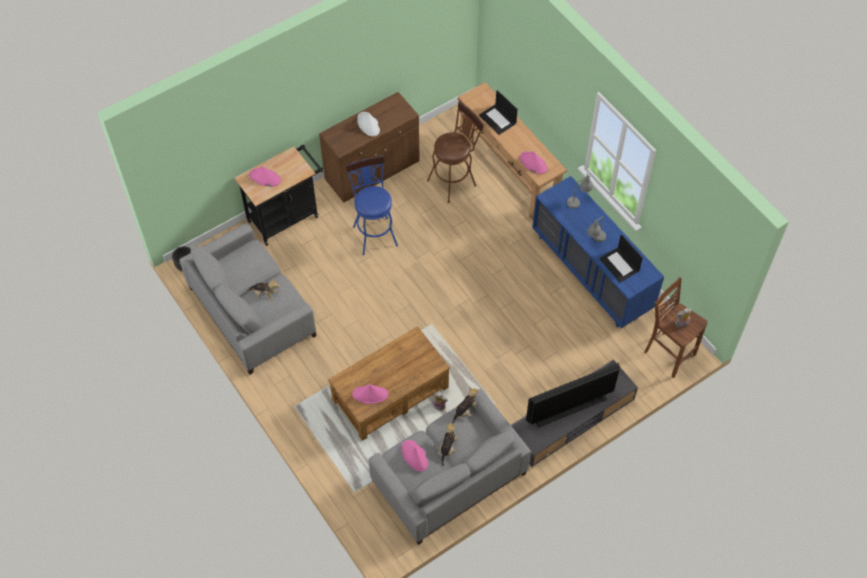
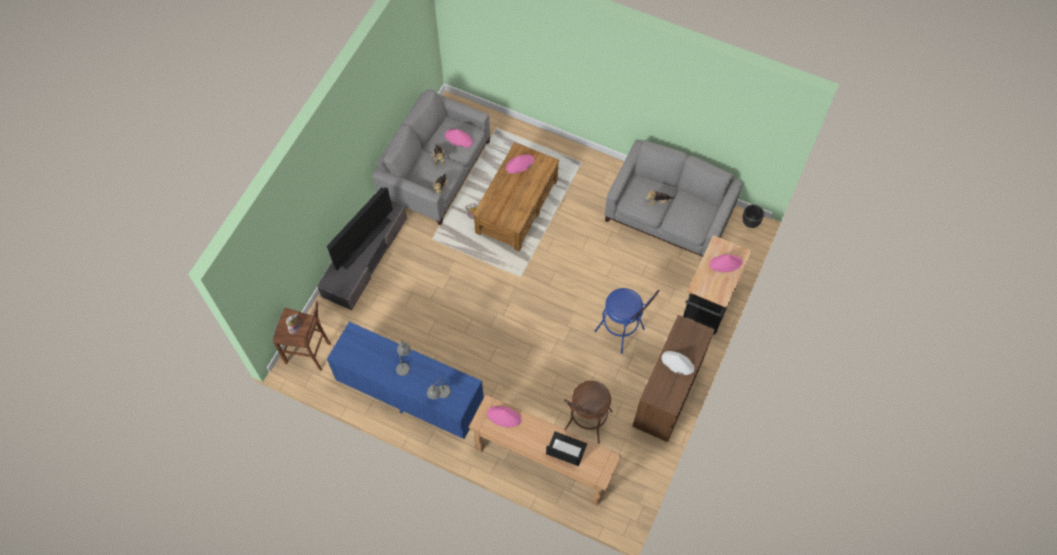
camera: 150 degrees right, 5 degrees up
laptop [599,235,643,283] -> none

